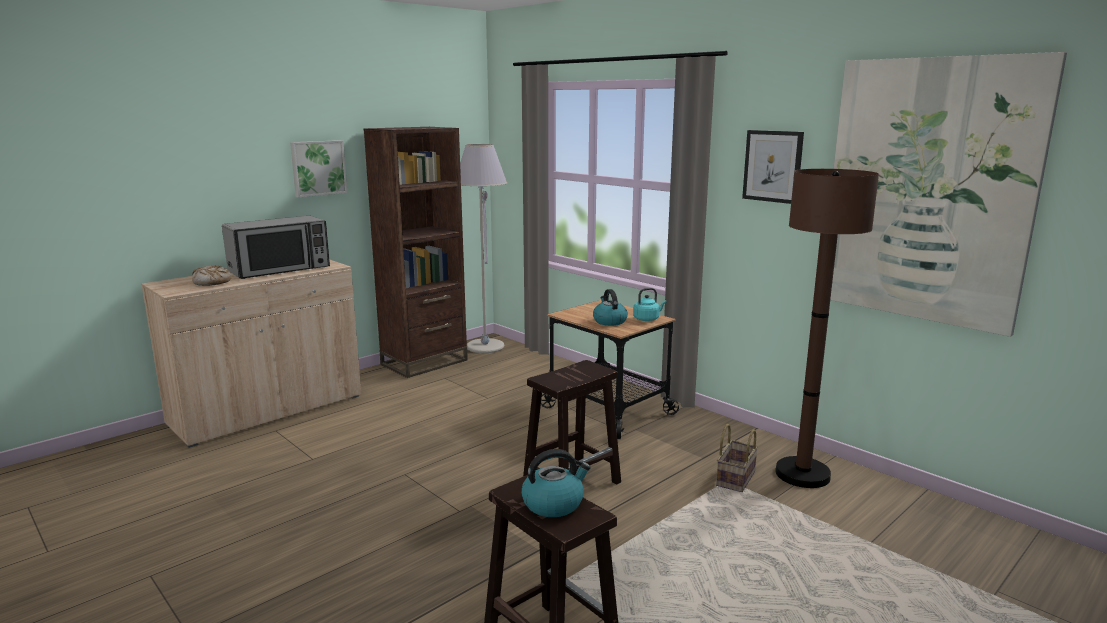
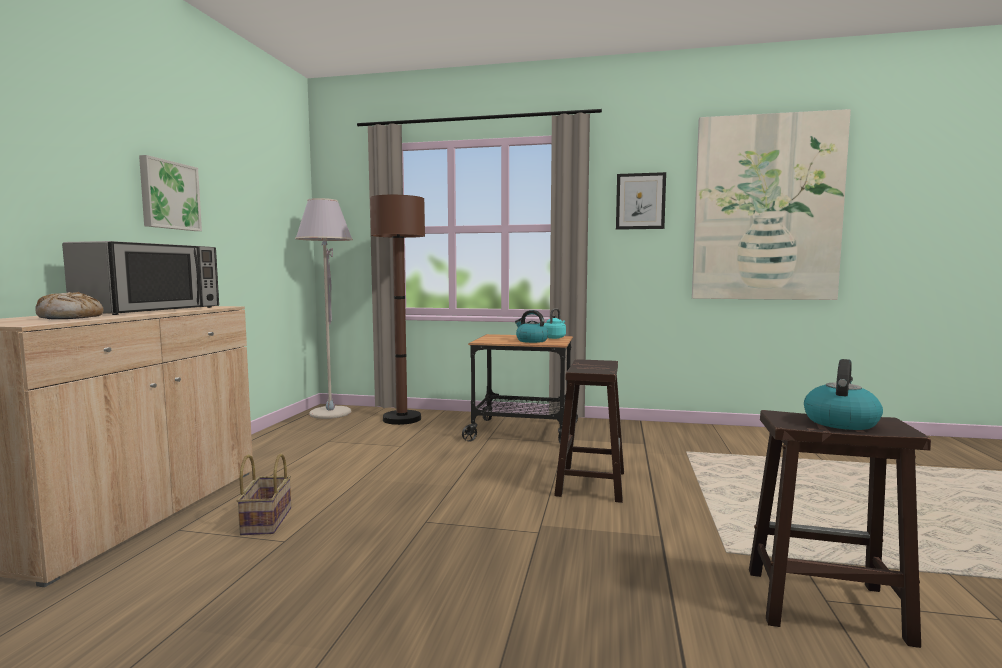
camera: 35 degrees left, 10 degrees down
brown bookcase [364,127,468,378] -> none
basket [716,424,758,492] -> basket moved to [237,454,291,535]
brown floor lamp [775,169,879,488] -> brown floor lamp moved to [370,195,425,425]

